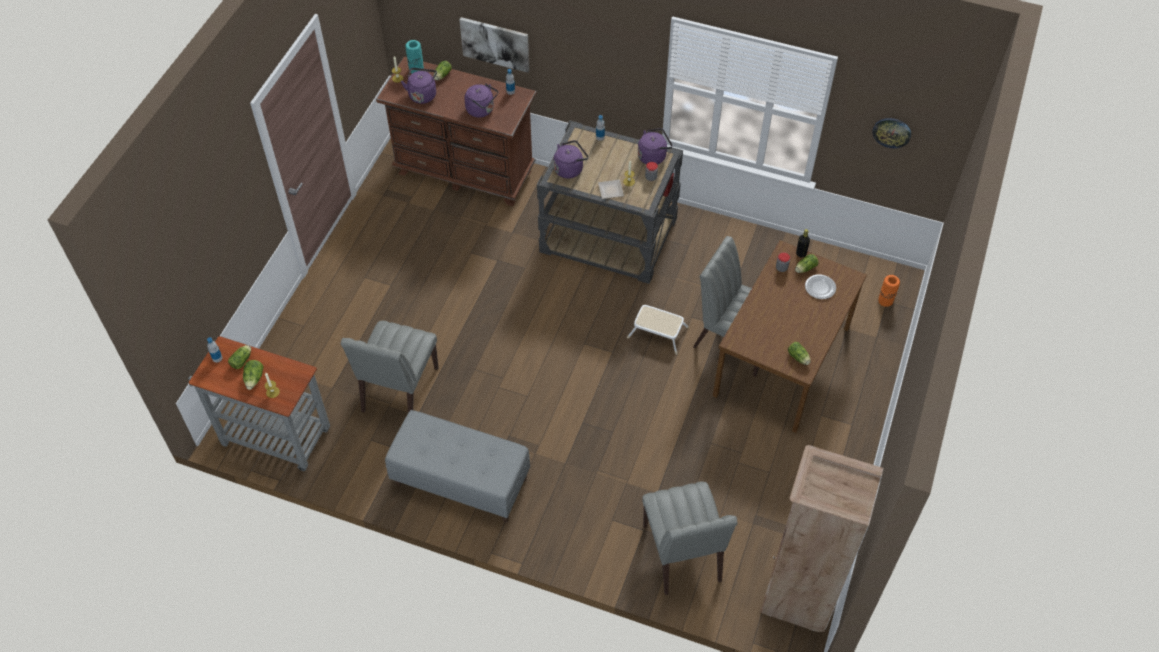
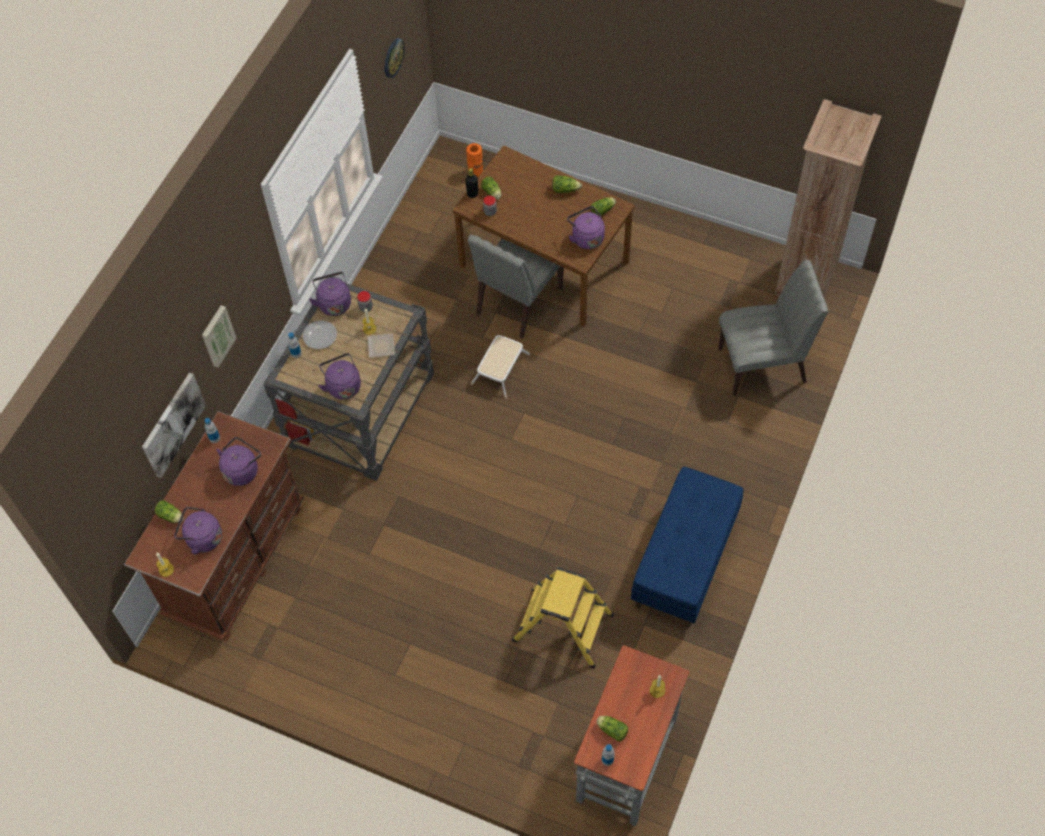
camera: 85 degrees left, 5 degrees up
lettuce [243,360,264,390] -> lettuce moved to [552,175,582,193]
grey chair [341,321,438,413] -> yellow step ladder [512,567,614,668]
grey bench [385,410,530,523] -> blue bench [631,467,743,627]
turquoise vase [405,40,424,74] -> none
plate [805,274,836,299] -> plate moved to [303,321,337,349]
none -> picture [202,305,237,368]
none -> purple kettle [567,206,605,249]

